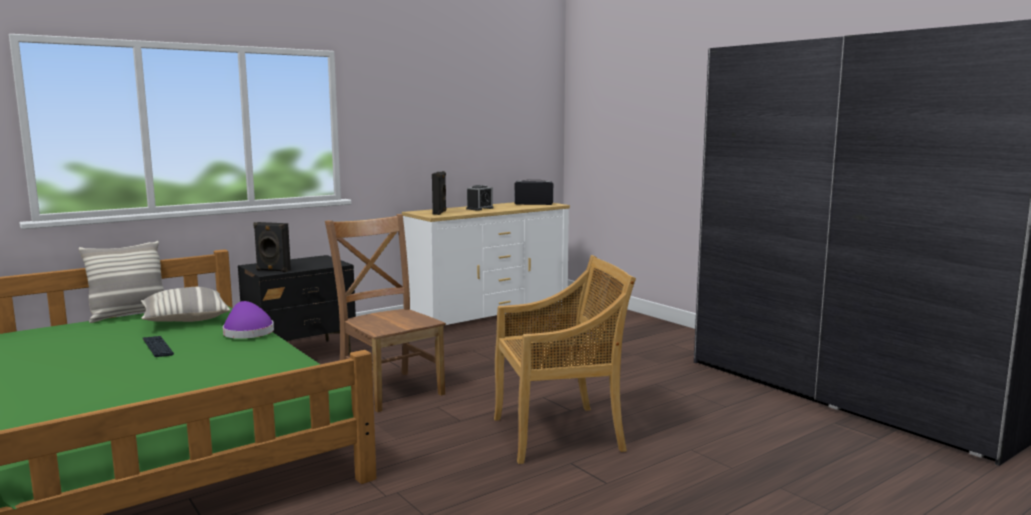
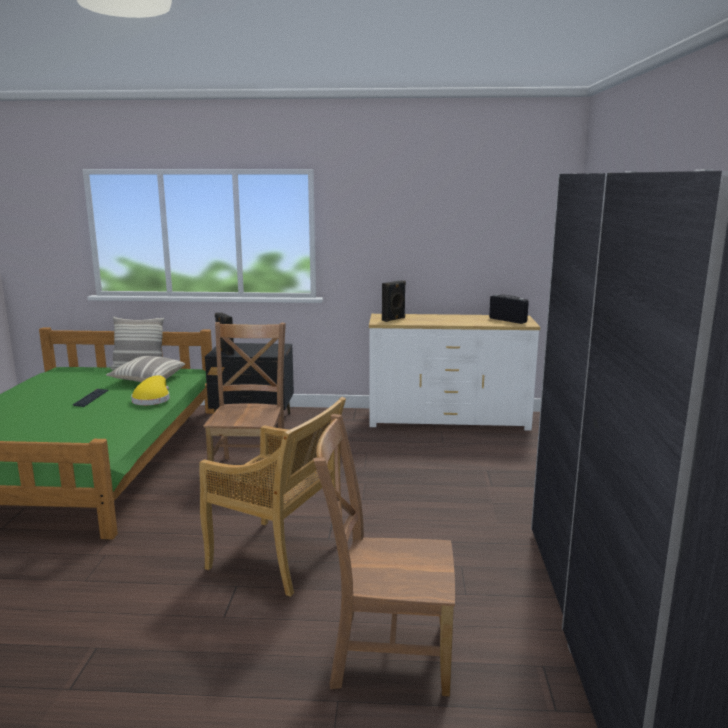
camera: 40 degrees right, 5 degrees up
purple hat [223,301,274,339] -> yellow hat [131,375,170,405]
alarm clock [466,185,494,211] -> none
none -> brown chair [313,414,455,696]

